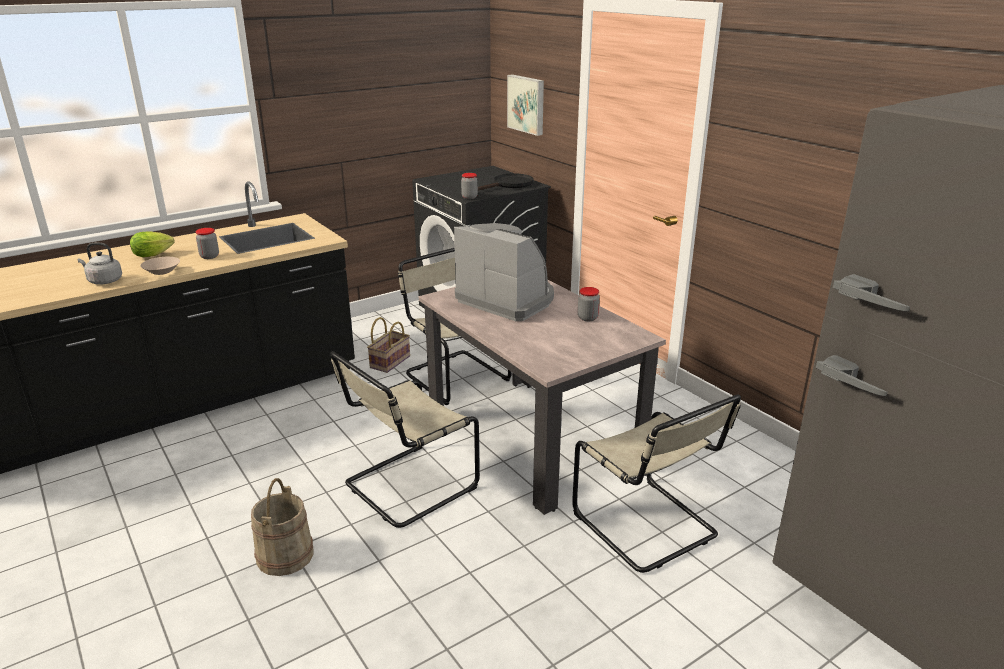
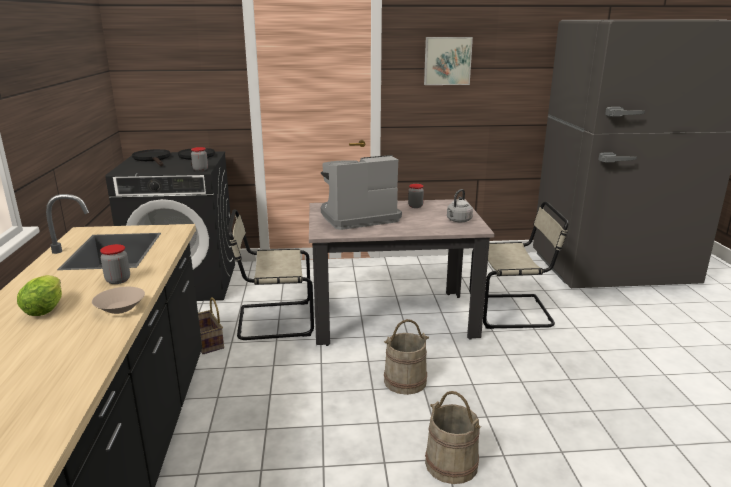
camera: 60 degrees left, 5 degrees down
grey kettle [78,243,122,285] -> grey kettle moved to [447,189,473,222]
beige chair [331,351,480,528] -> beige bucket [384,319,429,395]
picture [507,74,544,136] -> picture moved to [424,37,473,85]
none -> black frying pan [132,149,170,166]

